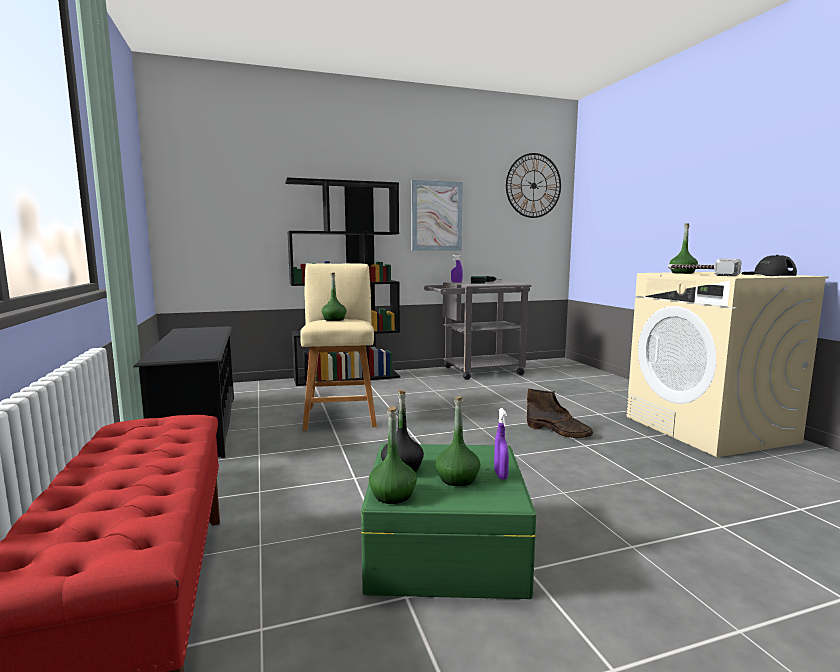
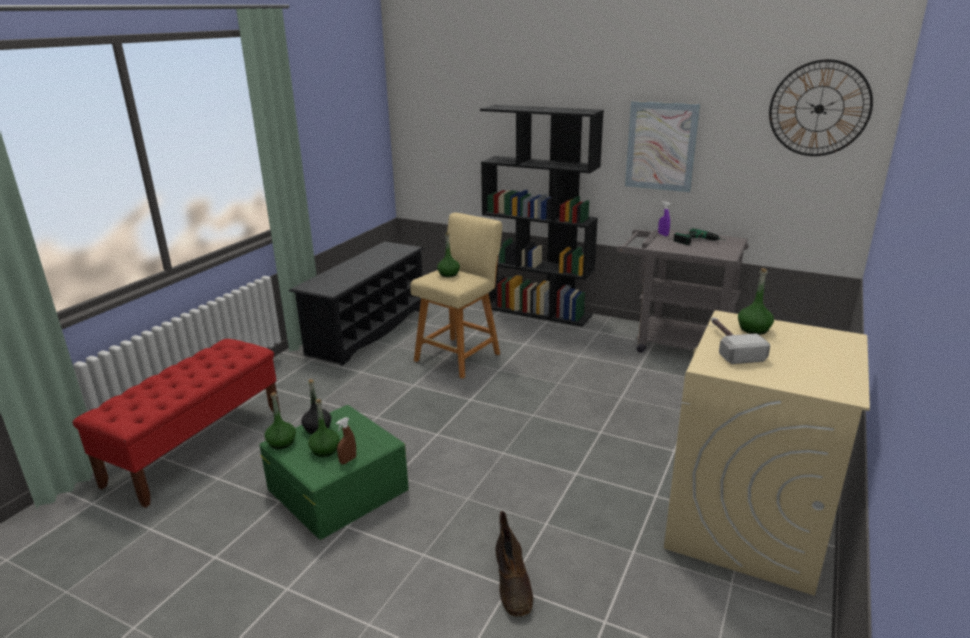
camera: 45 degrees right, 15 degrees up
purple spray bottle [494,408,509,480] -> brown spray bottle [336,417,356,464]
brown boot [527,389,593,438] -> brown boot moved to [496,511,534,617]
black cap [741,255,797,276] -> none

